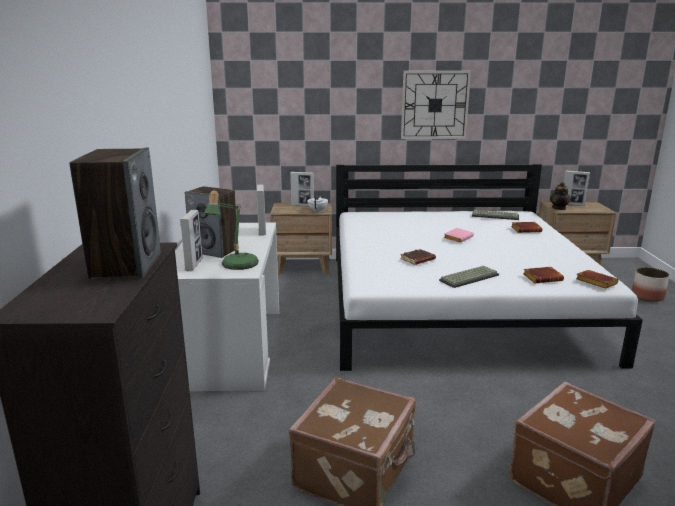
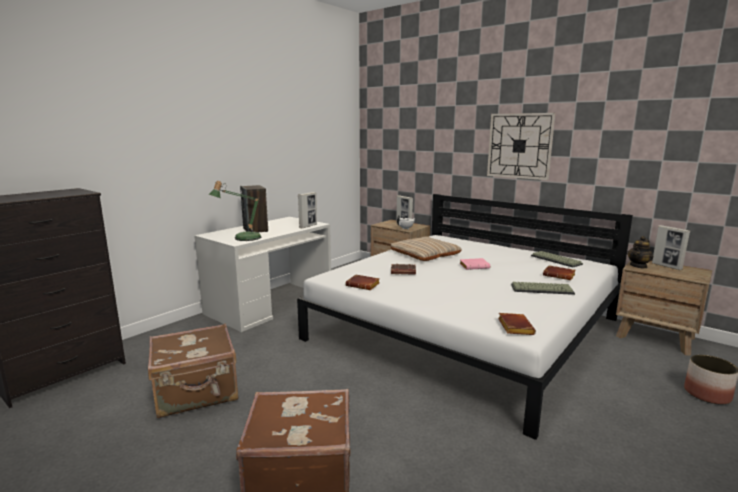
camera: 40 degrees right, 5 degrees down
speaker [69,148,161,279] -> none
picture frame [180,210,203,271] -> none
keyboard [439,266,499,288] -> keyboard moved to [511,282,575,295]
brown book [523,267,564,283] -> brown book moved to [345,275,380,290]
none -> beige pillow [391,237,462,261]

